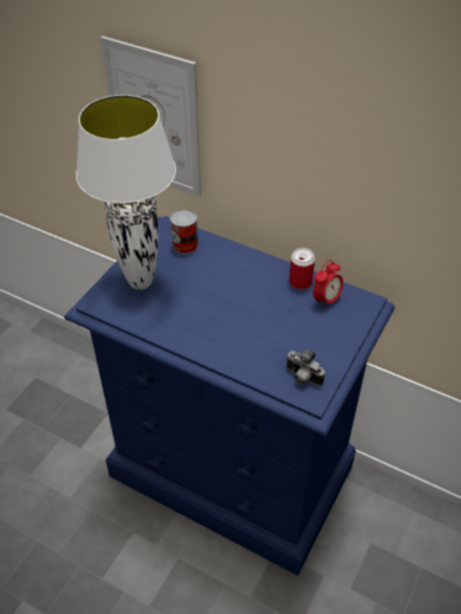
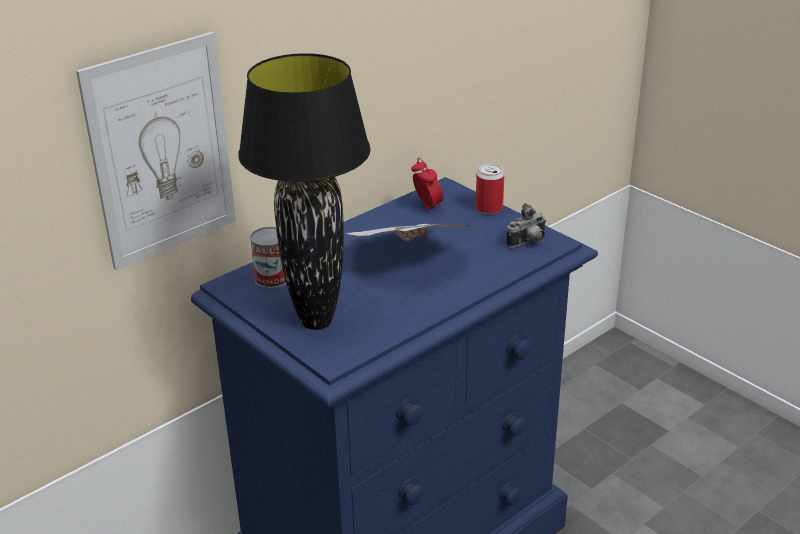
camera: 70 degrees left, 15 degrees down
white table lamp [76,95,176,290] -> black table lamp [238,53,371,330]
can [289,248,315,290] -> can moved to [476,164,504,214]
none -> newspaper [345,223,470,242]

